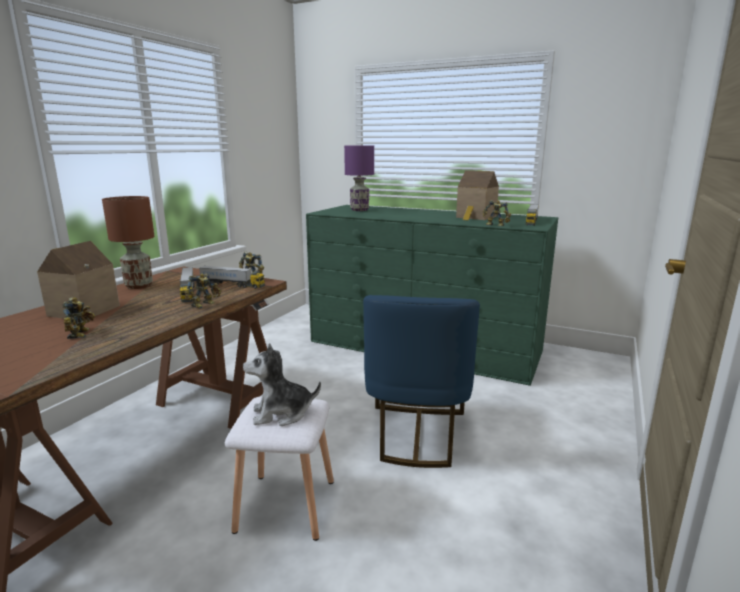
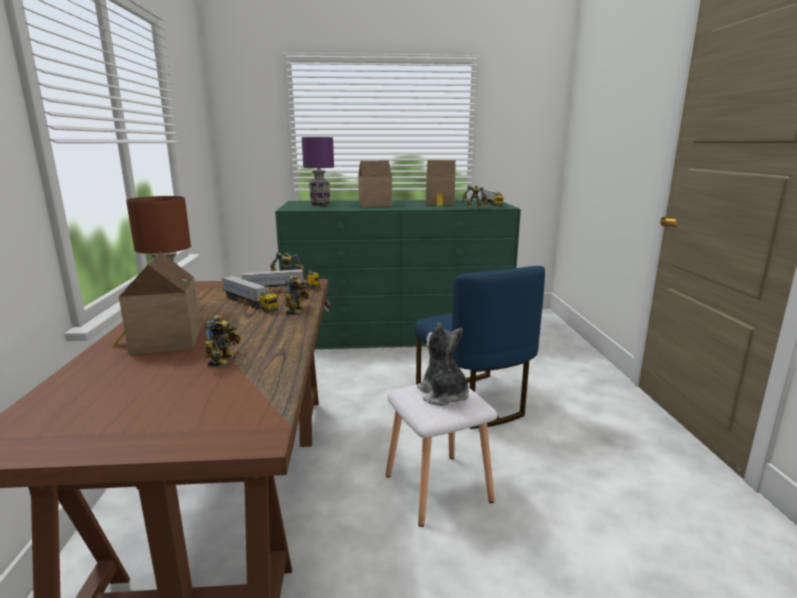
camera: 30 degrees left, 0 degrees up
toy robot [62,297,95,339] -> toy robot turned 45 degrees clockwise [204,315,242,366]
plush toy [243,343,321,426] -> plush toy turned 105 degrees clockwise [417,323,469,406]
none -> toy house [358,161,392,207]

